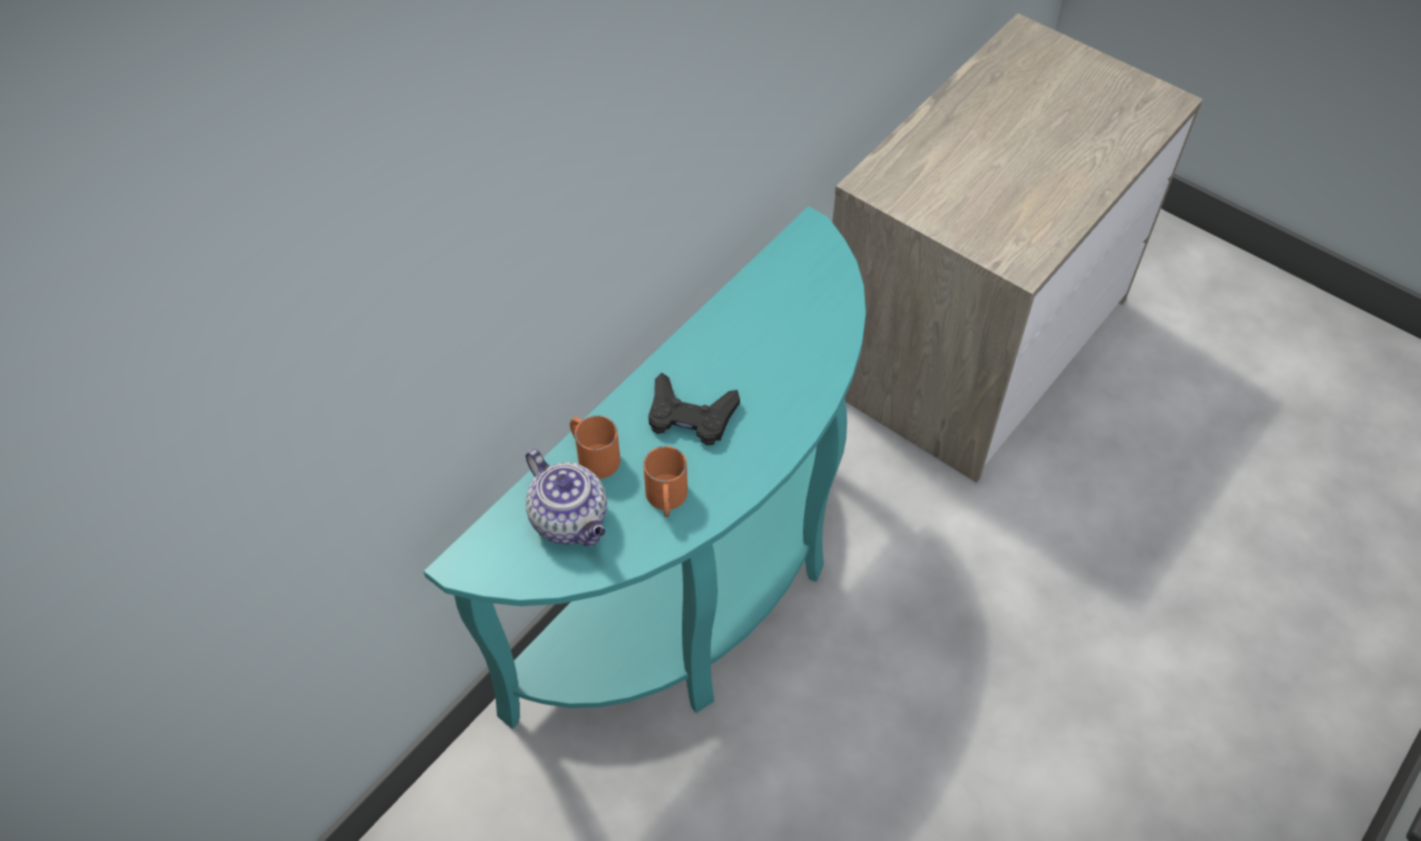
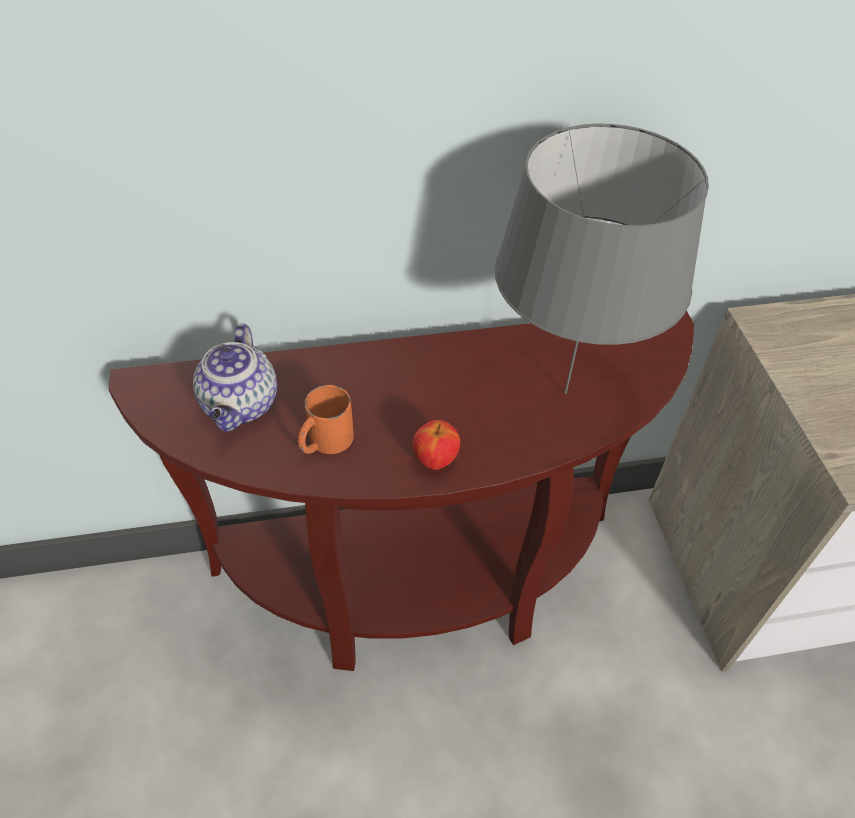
camera: 40 degrees right, 5 degrees down
turquoise console table [424,206,866,729] -> brown console table [109,311,694,671]
orange mug [570,415,620,479] -> none
black game controller [648,373,740,445] -> none
none -> apple [413,420,460,470]
none -> grey table lamp [494,123,709,394]

